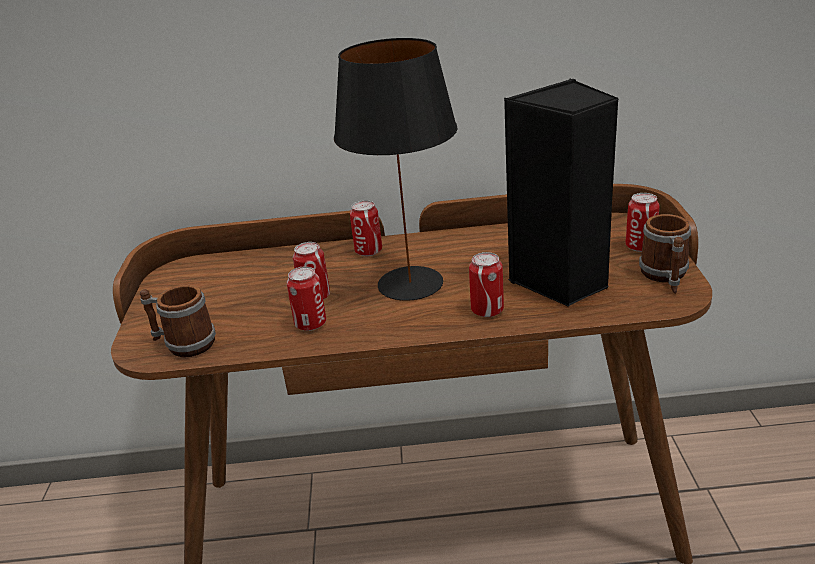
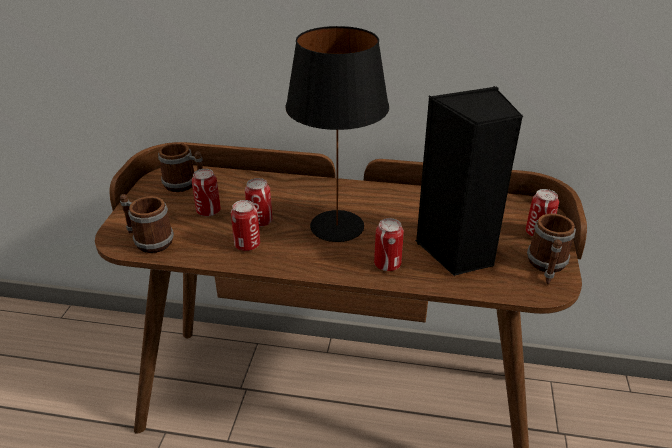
camera: 10 degrees right, 5 degrees up
can [350,200,382,256] -> can moved to [192,169,221,216]
none -> mug [158,143,203,192]

